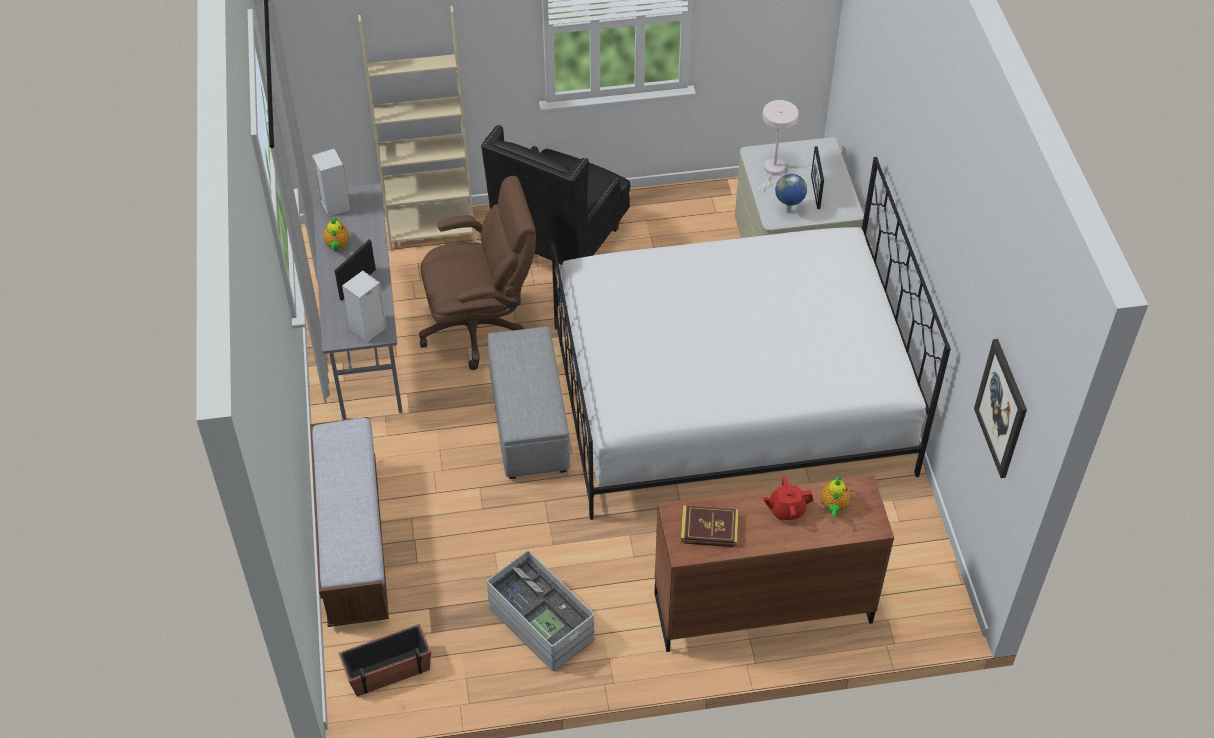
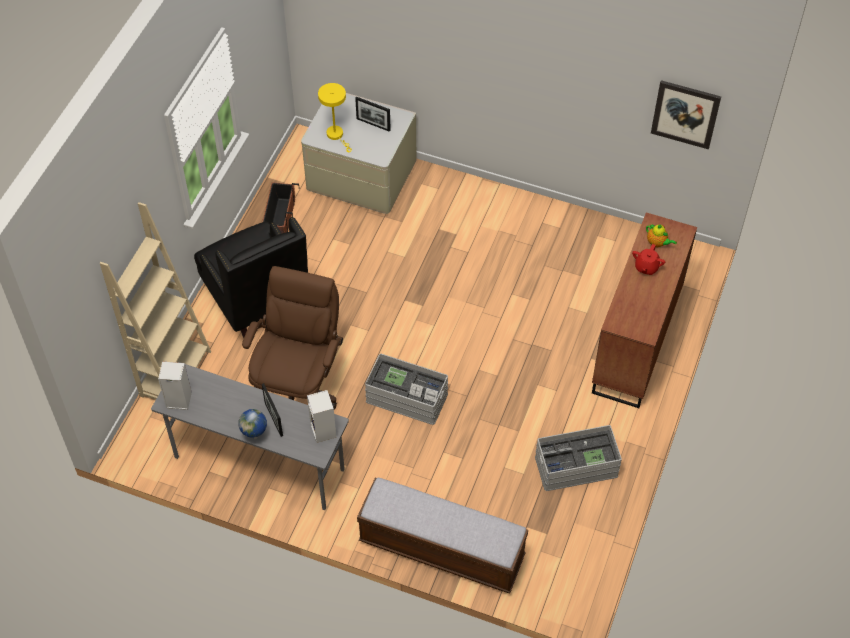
camera: 60 degrees left, 5 degrees up
teapot [323,217,349,250] -> none
planter [339,624,431,697] -> planter moved to [262,182,299,233]
grey ottoman [488,327,570,479] -> grey storage box [365,354,448,425]
white bed [551,157,951,520] -> none
book [680,505,739,547] -> none
white table lamp [758,100,798,191] -> yellow table lamp [318,83,352,152]
globe [775,174,807,213] -> globe moved to [238,409,267,439]

